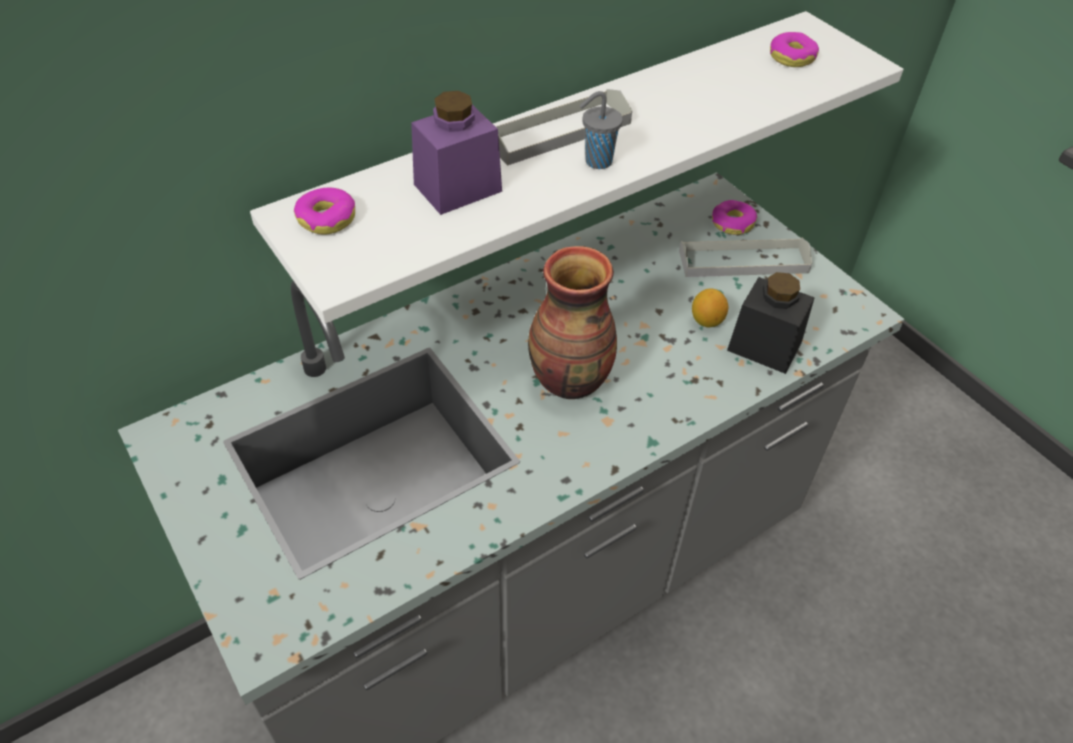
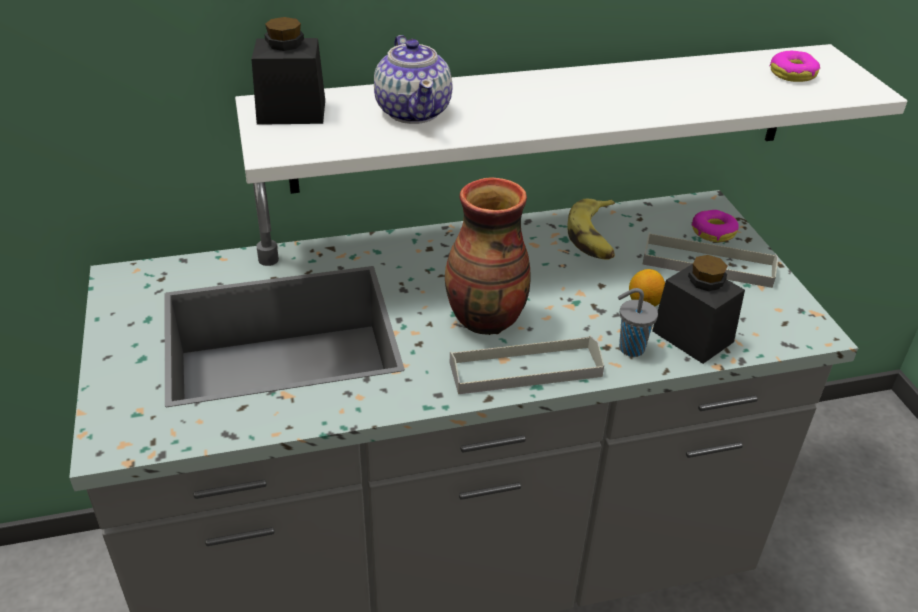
camera: 20 degrees right, 10 degrees down
donut [294,187,355,234] -> black jar [252,17,325,125]
purple jar [411,91,502,215] -> teapot [374,35,452,124]
grey tray [495,89,632,166] -> grey tray moved to [450,336,604,394]
grey cup [580,91,623,169] -> grey cup moved to [618,288,658,357]
none -> banana [567,199,615,260]

